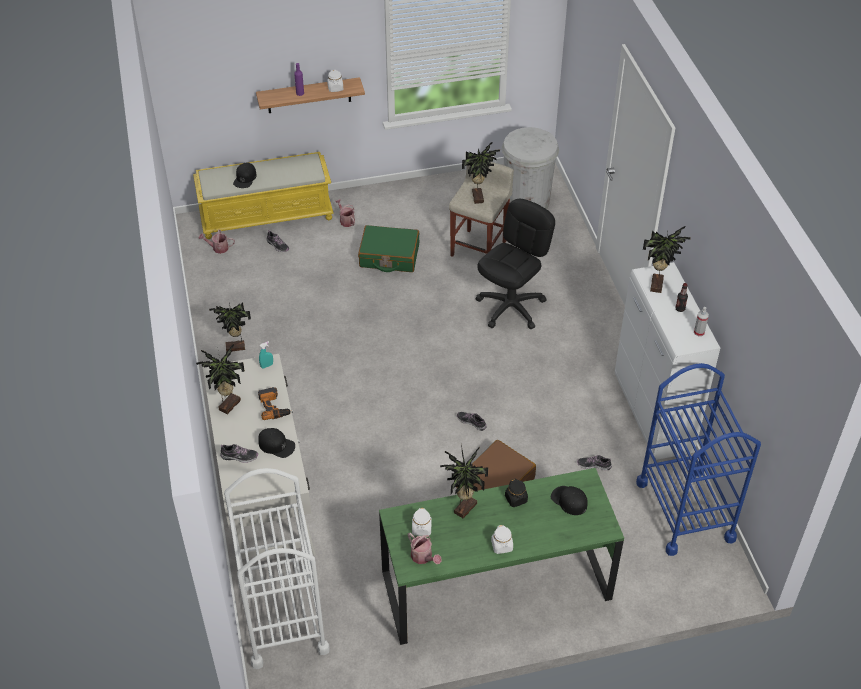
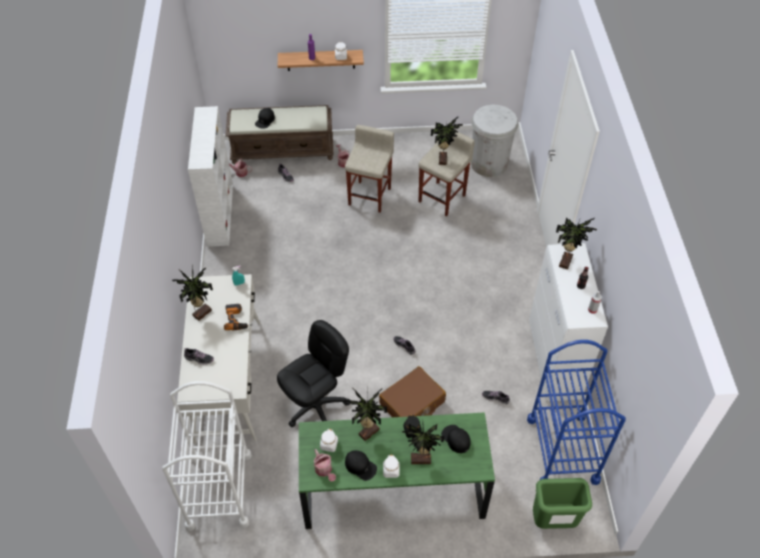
camera: 10 degrees right, 5 degrees up
yellow bench [193,152,334,239] -> brown bench [225,105,333,164]
potted plant [209,302,251,352] -> potted plant moved to [402,423,444,464]
black cap [258,428,295,458] -> black cap moved to [345,450,377,481]
green suitcase [358,225,419,272] -> beige stool [345,125,394,213]
black office chair [475,199,555,329] -> black office chair moved to [277,320,350,427]
none -> white bookcase [188,106,233,247]
none -> green trash can [533,478,592,529]

